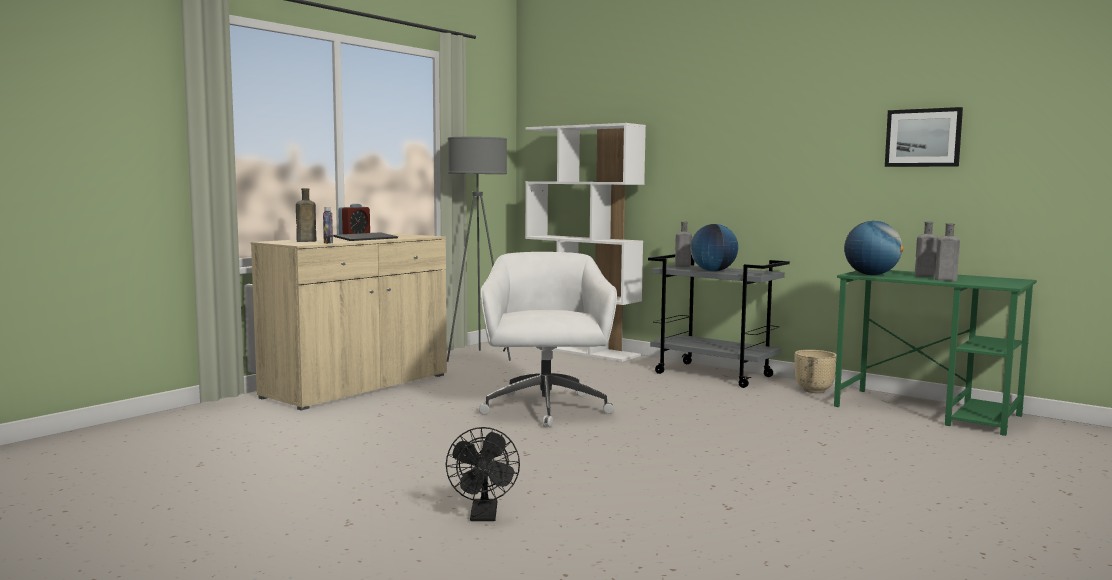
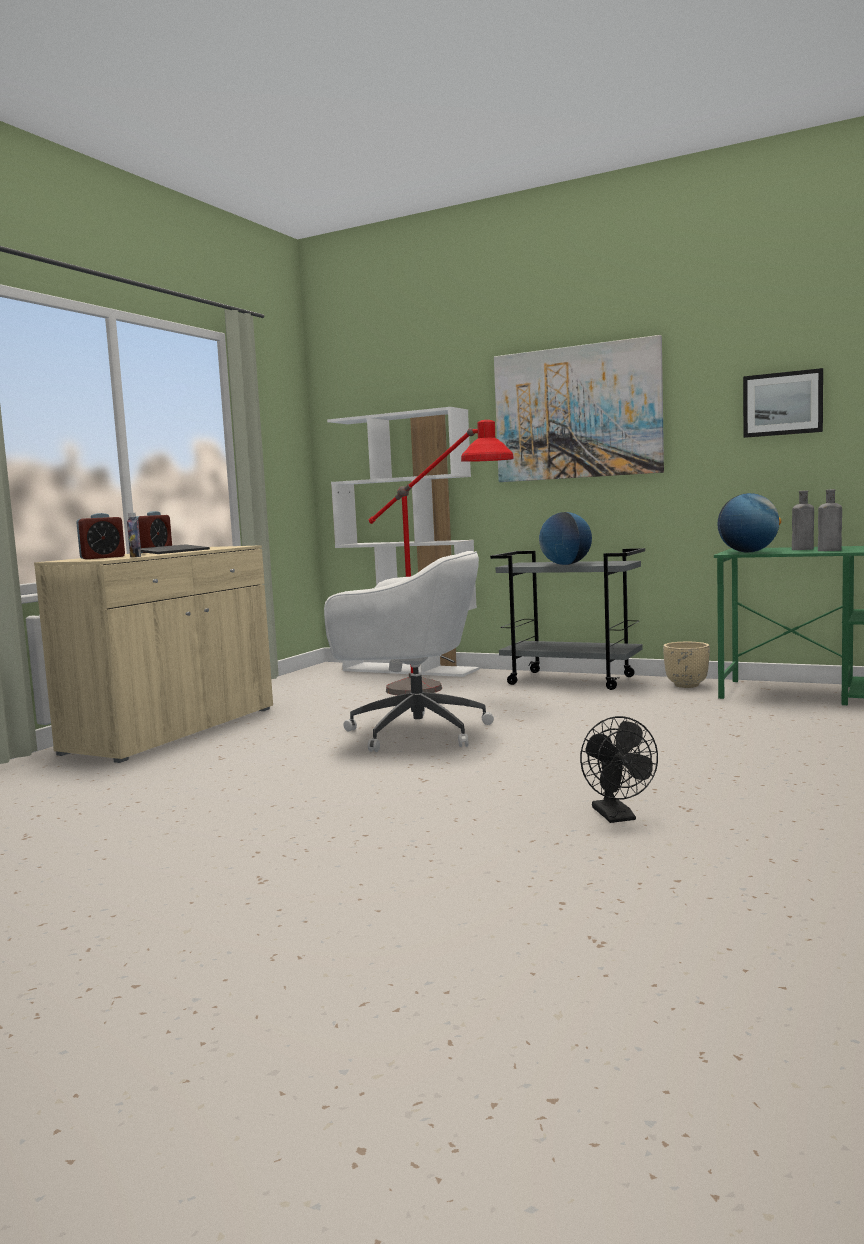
camera: 10 degrees left, 0 degrees up
brown bottle [296,188,316,242] -> alarm clock [76,513,125,559]
black fan [446,427,520,521] -> black fan moved to [580,716,658,823]
grey floor lamp [447,136,511,362] -> none
white office chair [479,252,617,427] -> white office chair turned 120 degrees clockwise [324,551,494,752]
grey bottle [675,221,692,267] -> none
none -> red floor lamp [369,420,514,695]
none -> picture [494,335,664,482]

